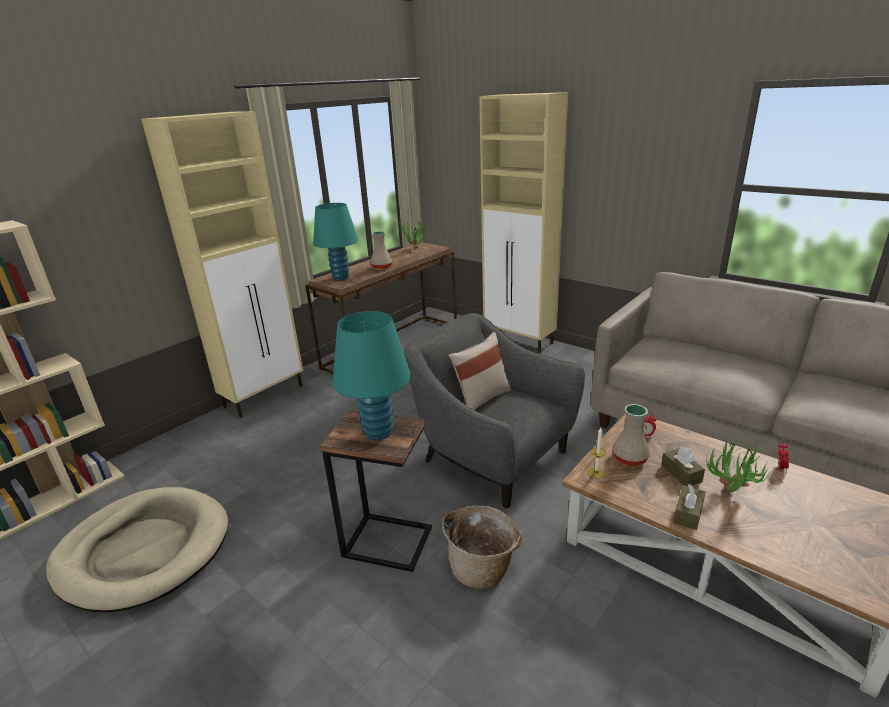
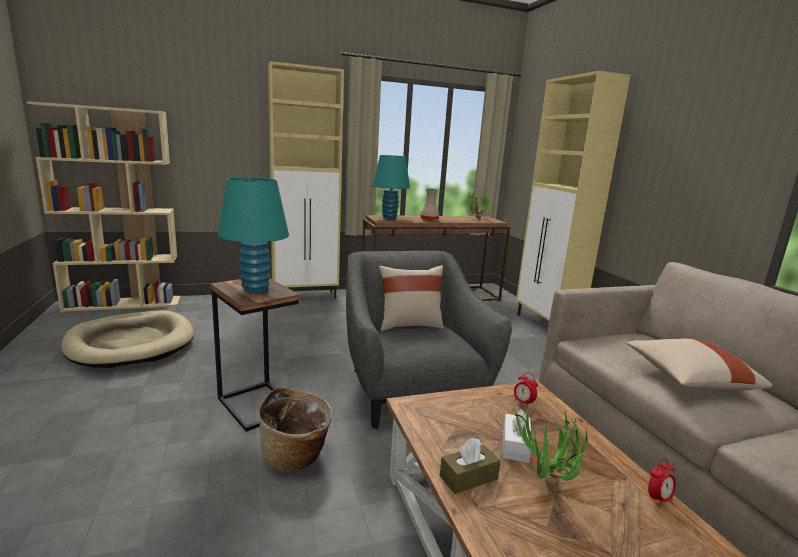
camera: 30 degrees right, 10 degrees down
candle [588,428,606,479] -> none
beige vase [612,404,650,466] -> none
brown tissue box [661,446,705,486] -> white tissue box [503,410,532,463]
none -> beige pillow [627,338,773,390]

